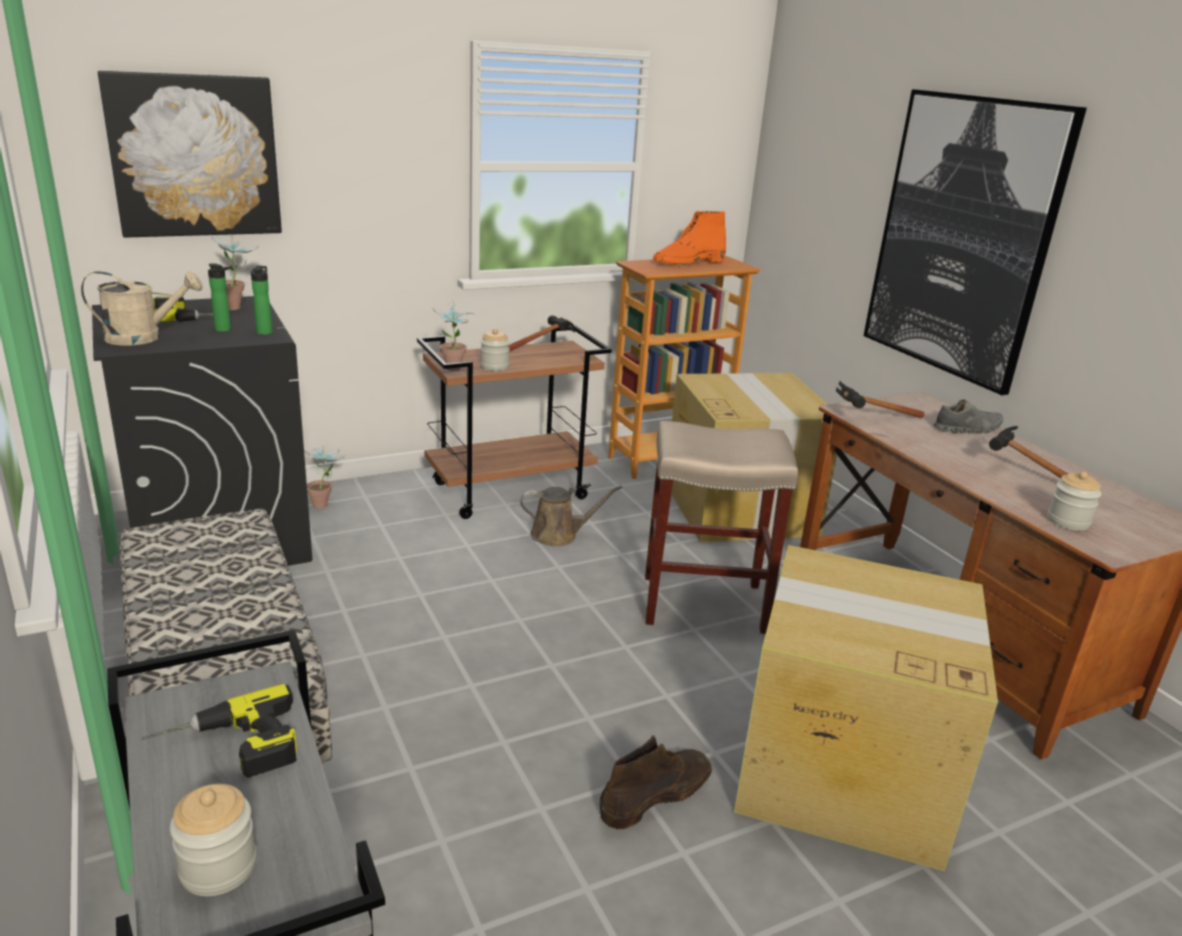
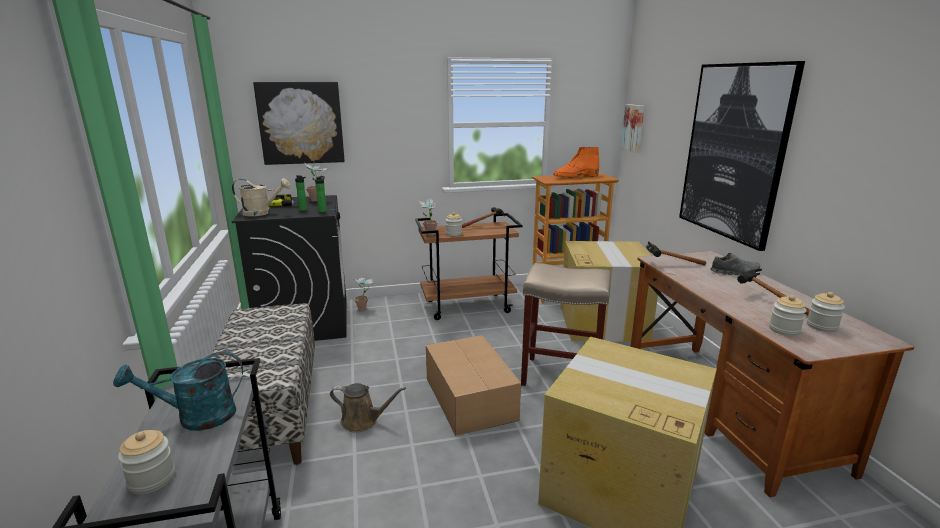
camera: 15 degrees right, 5 degrees down
power drill [141,684,297,778] -> turquoise watering can [113,351,243,431]
brown watering can [520,486,622,547] -> brown watering can moved to [330,383,406,432]
brown boot [600,735,712,829] -> none
none -> cardboard box [426,335,521,436]
none -> picture [621,104,645,153]
none -> jar [807,292,845,332]

